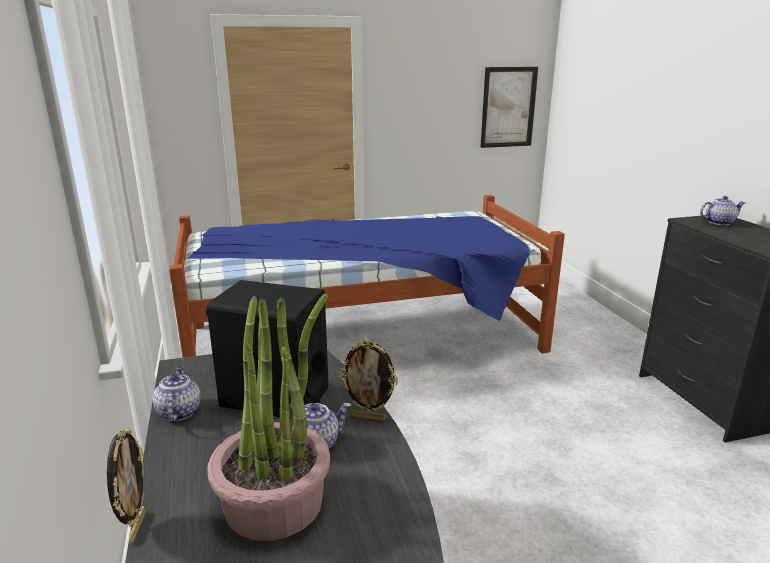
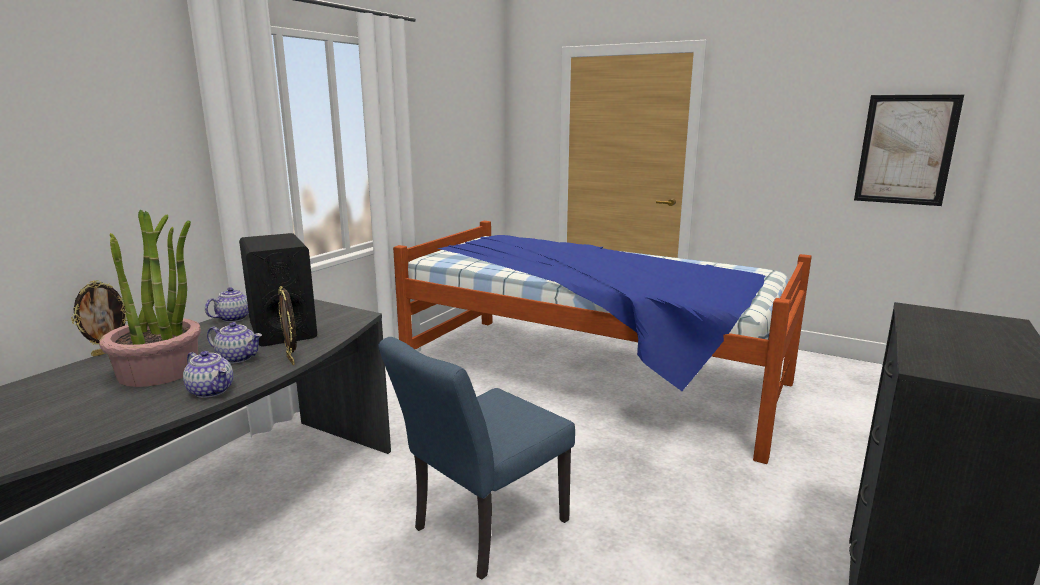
camera: 45 degrees right, 5 degrees down
teapot [700,196,745,225] -> teapot moved to [183,351,233,398]
none -> blue chair [379,337,575,580]

